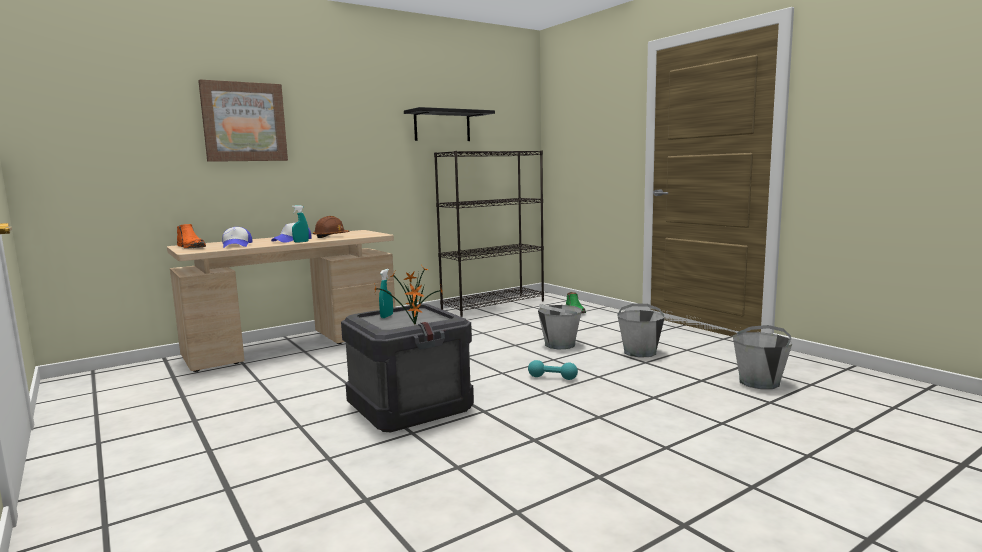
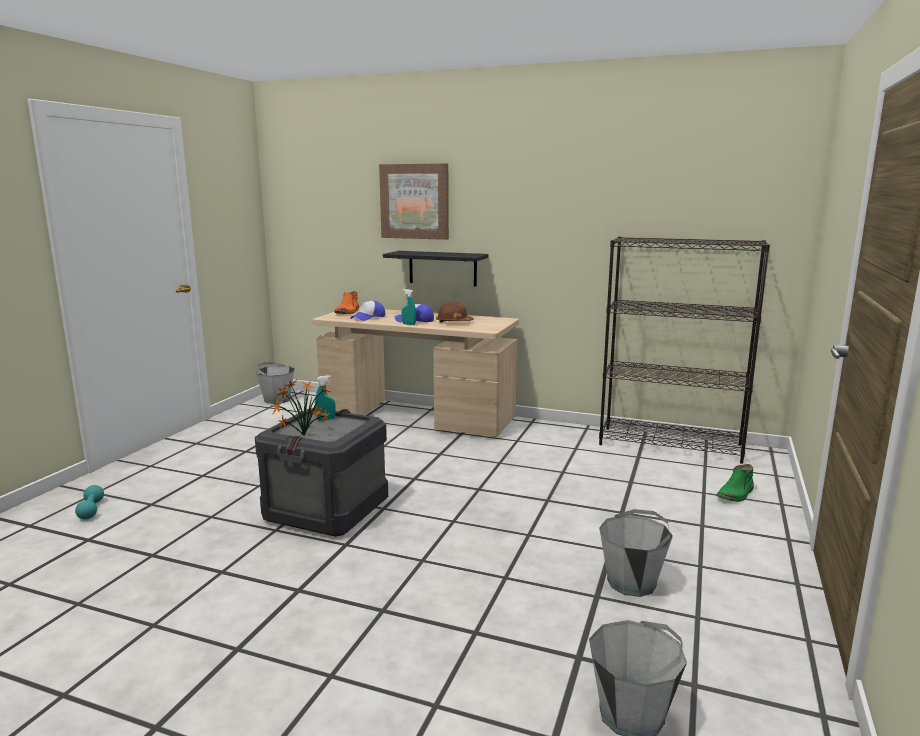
camera: 55 degrees right, 5 degrees up
black shelf [404,107,495,141] -> black shelf moved to [383,251,489,287]
turquoise dumbbell [528,360,578,380] -> turquoise dumbbell moved to [75,485,104,520]
grey bucket [538,304,582,349] -> grey bucket moved to [256,362,295,404]

